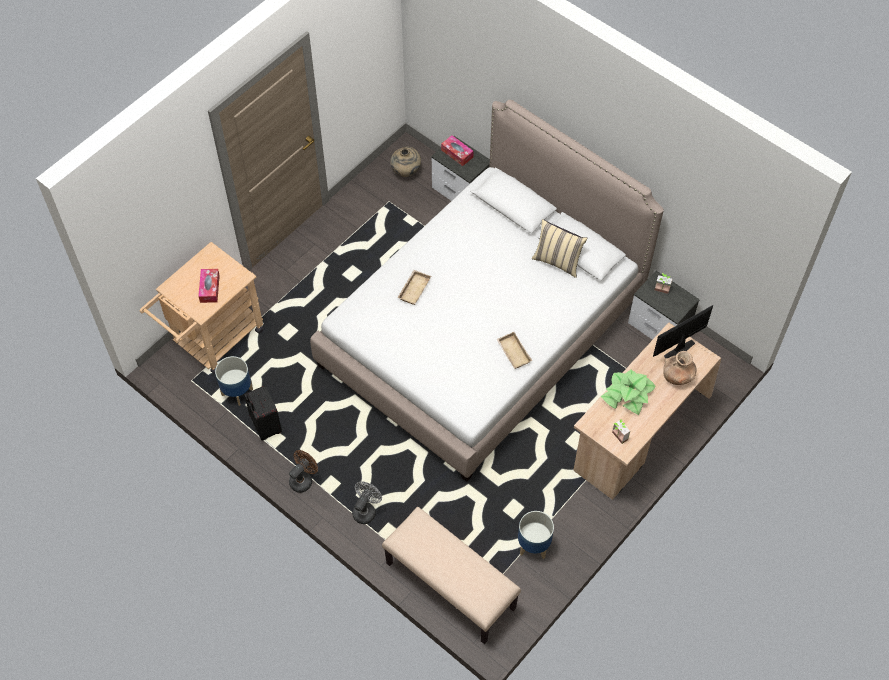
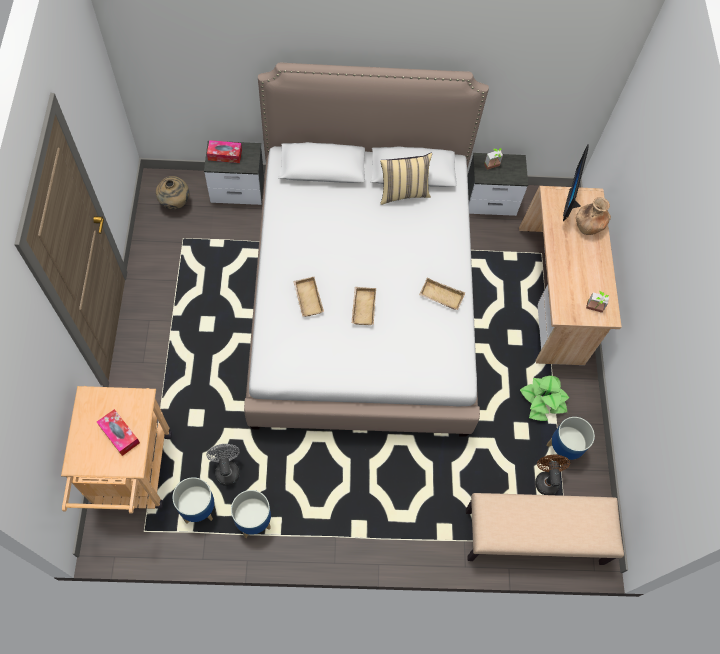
camera: 45 degrees left, 5 degrees up
black suitcase [244,386,282,440] -> planter [231,490,271,538]
brown fan [289,450,318,493] -> brown fan moved to [535,455,570,495]
grey fan [352,482,382,524] -> grey fan moved to [206,444,240,486]
potted plant [601,370,656,415] -> potted plant moved to [520,375,569,421]
none -> beige tray [352,287,376,325]

